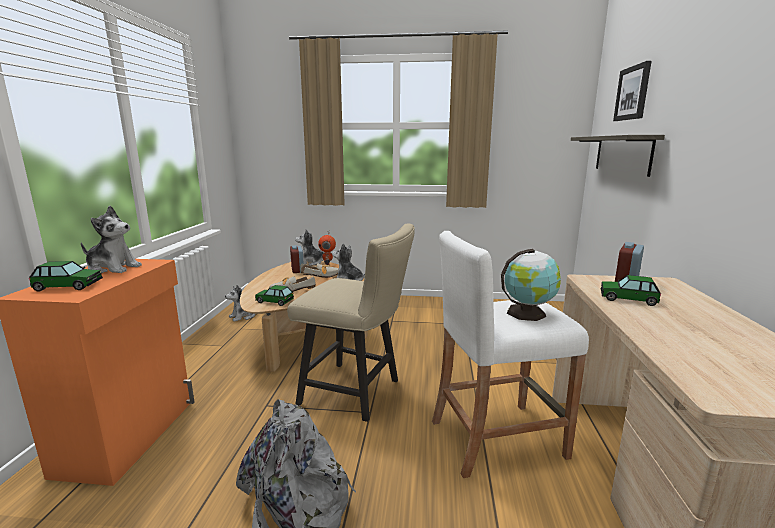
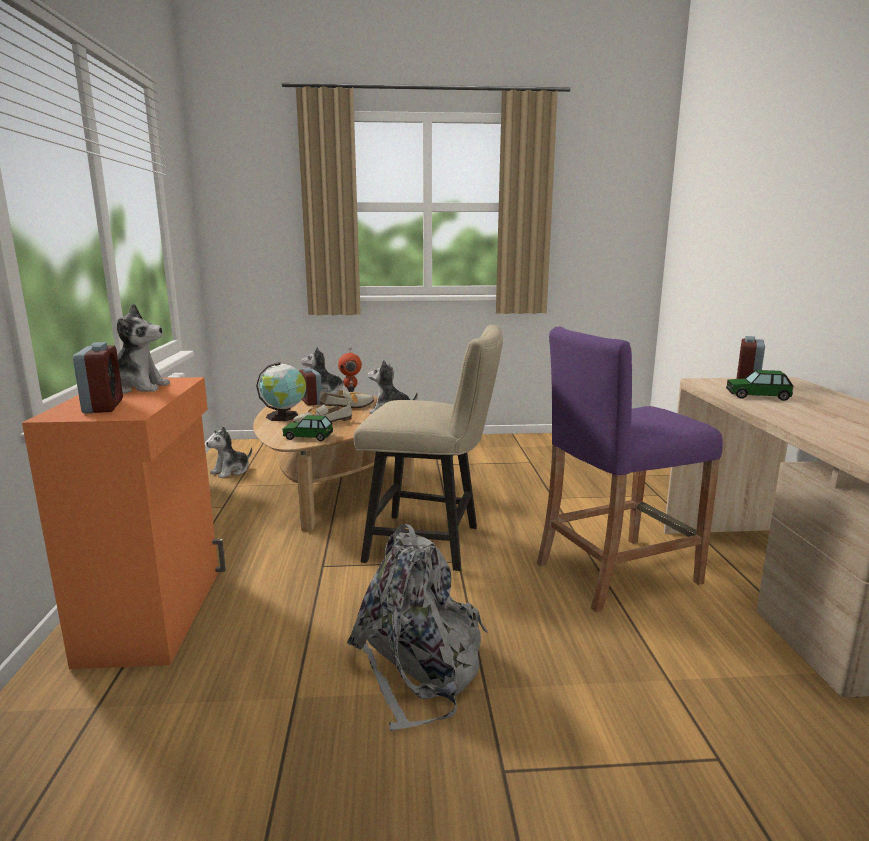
camera: 10 degrees left, 0 degrees up
toy car [29,261,103,292] -> alarm clock [73,342,123,414]
white stool [432,231,589,478] -> purple stool [536,327,723,612]
globe [501,249,561,321] -> globe moved to [256,362,306,421]
shelf [571,135,665,177] -> none
picture [613,61,651,121] -> none

